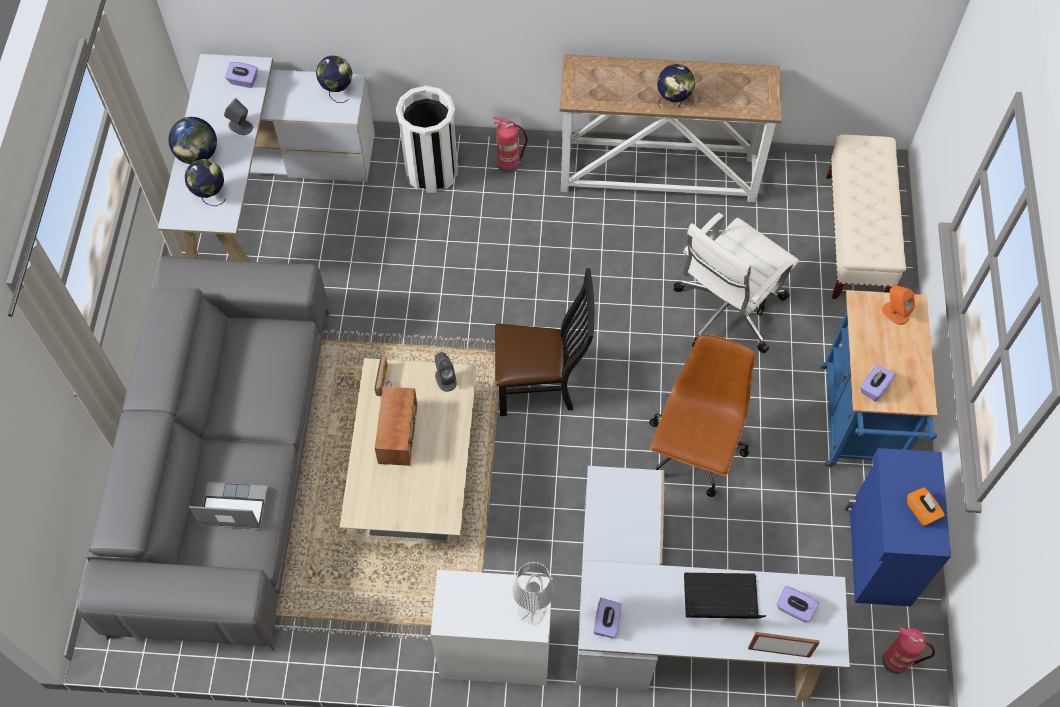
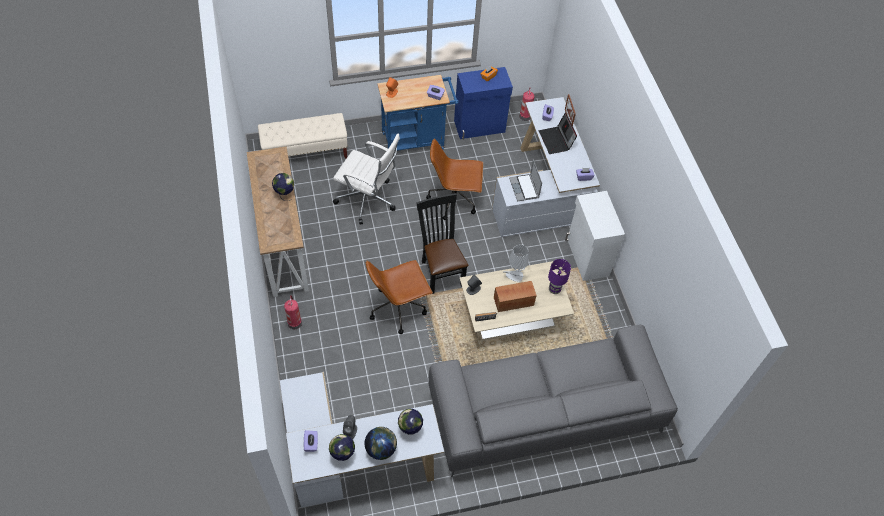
camera: 110 degrees left, 5 degrees down
laptop [189,482,268,529] -> laptop moved to [509,160,542,202]
globe [316,56,352,103] -> globe moved to [329,434,355,461]
white trash can [396,86,458,193] -> none
grey table lamp [512,562,554,625] -> grey table lamp moved to [503,244,529,282]
none -> brown office chair [366,260,433,334]
none -> purple table lamp [548,259,571,294]

